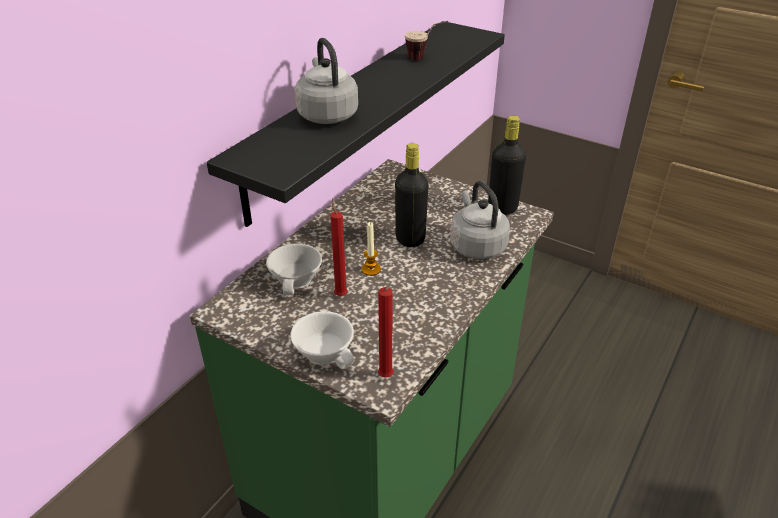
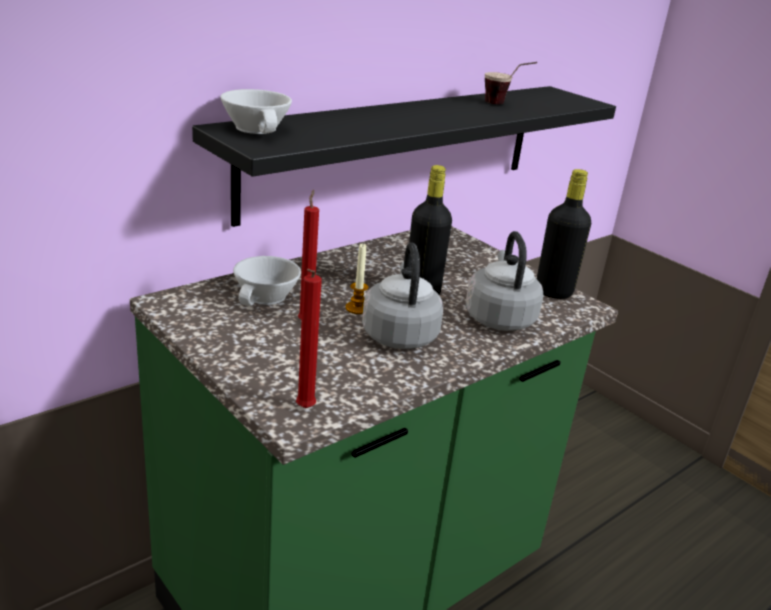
camera: 15 degrees right, 10 degrees down
white cup [290,311,354,369] -> white cup moved to [220,89,292,134]
grey kettle [295,38,358,124] -> grey kettle moved to [362,243,443,349]

